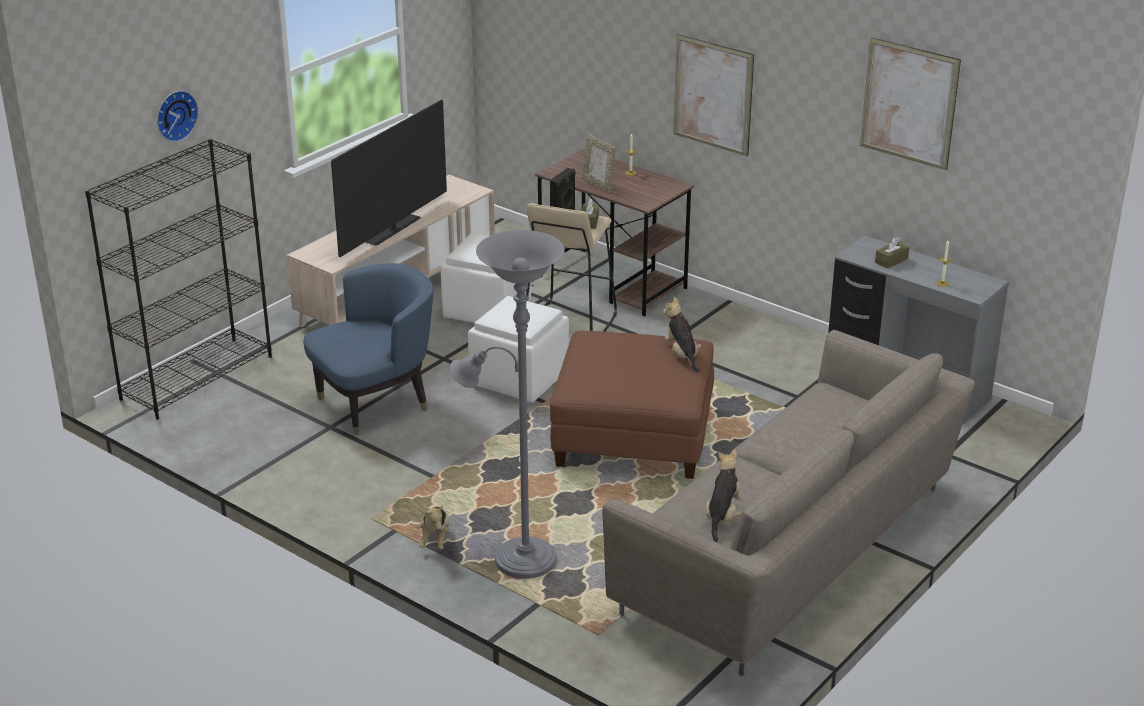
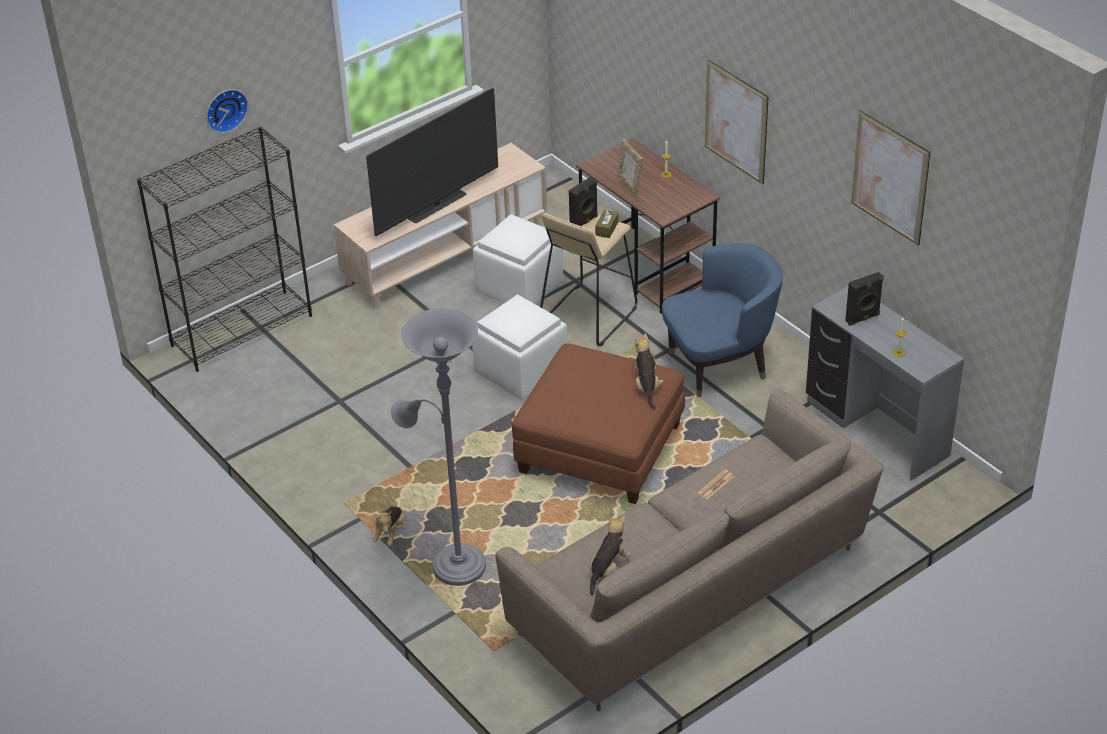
camera: 15 degrees right, 10 degrees up
blue armchair [304,263,433,435] -> blue armchair moved to [662,243,783,397]
brown tissue box [875,237,909,269] -> black speaker [845,272,884,326]
none -> newspaper [697,469,734,500]

